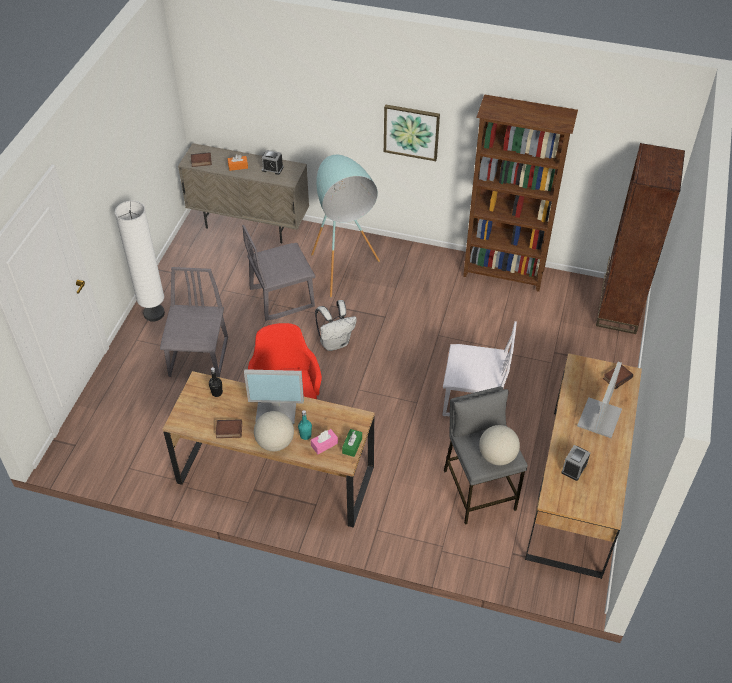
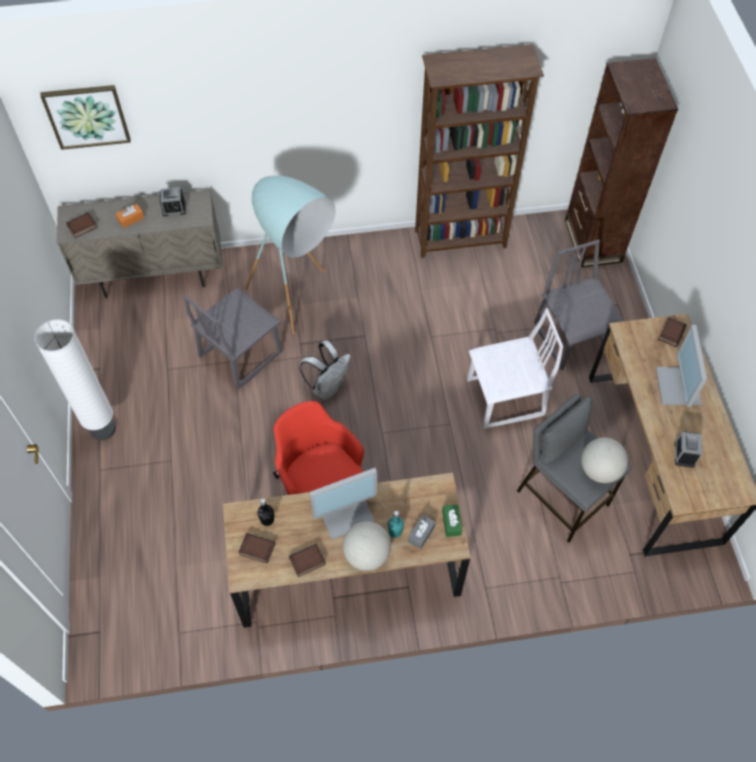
camera: 25 degrees left, 10 degrees up
grey chair [160,267,228,377] -> grey chair moved to [534,240,623,370]
pink tissue box [311,429,338,454] -> grey tissue box [408,515,436,549]
picture [384,104,440,161] -> picture moved to [40,85,131,150]
none -> book [239,533,275,564]

